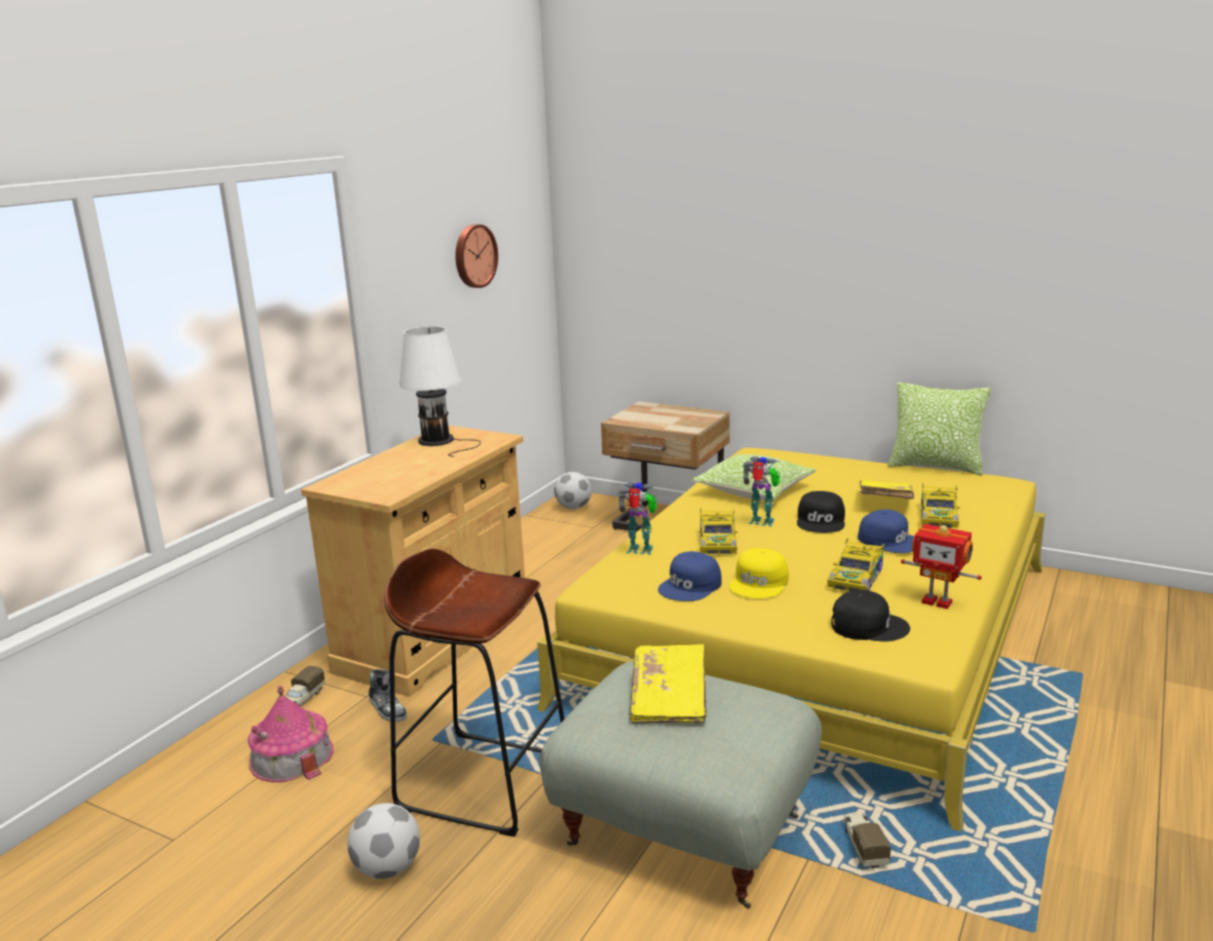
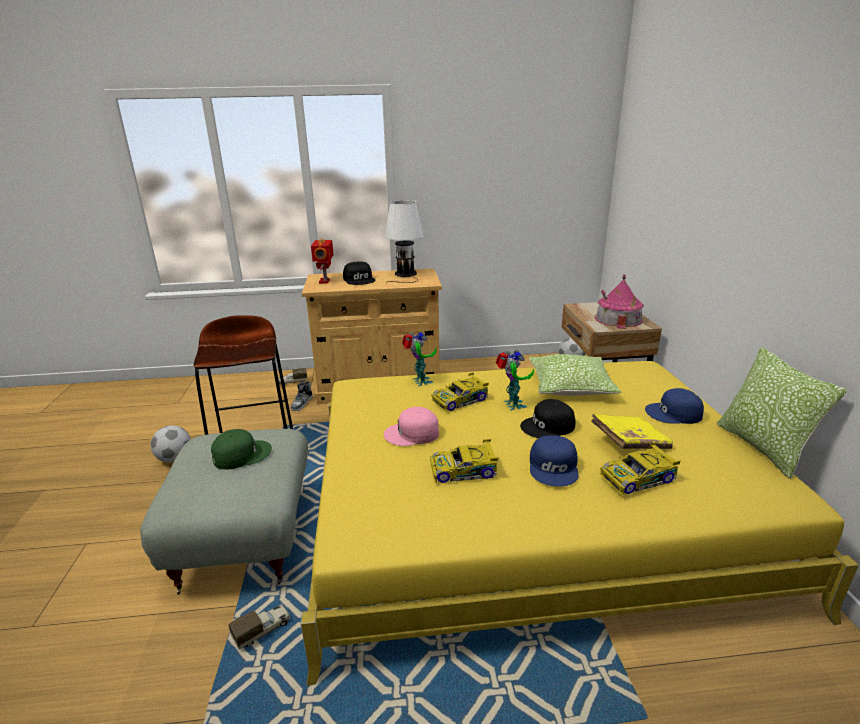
camera: 55 degrees right, 5 degrees up
toy house [248,686,334,782] -> toy house moved to [595,274,644,329]
wall clock [455,224,498,288] -> none
yellow book [629,644,707,724] -> green cap [211,429,272,470]
blue cap [658,551,722,601] -> blue cap moved to [645,388,704,424]
yellow cap [729,548,789,598] -> pink cap [384,407,439,446]
black cap [831,590,910,642] -> black cap moved to [343,261,376,285]
toy robot [901,524,982,609] -> toy robot moved to [311,238,334,284]

